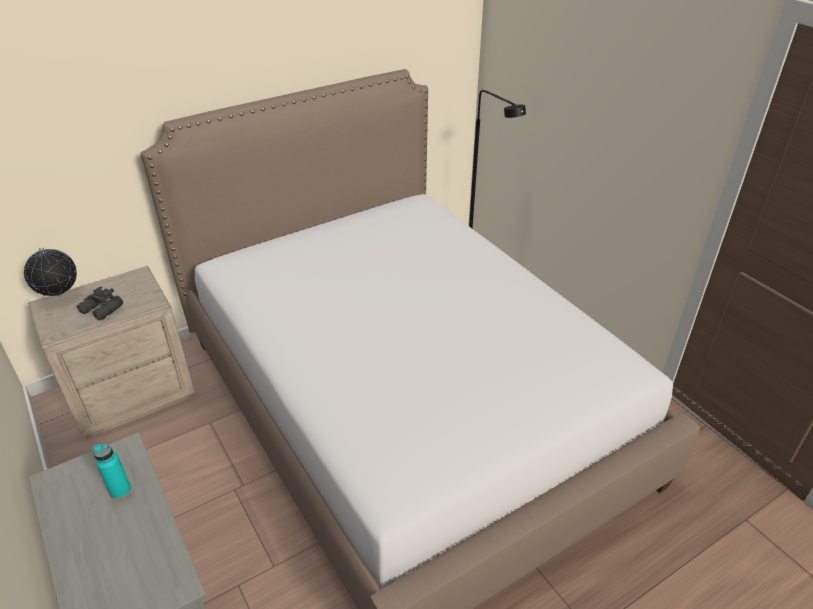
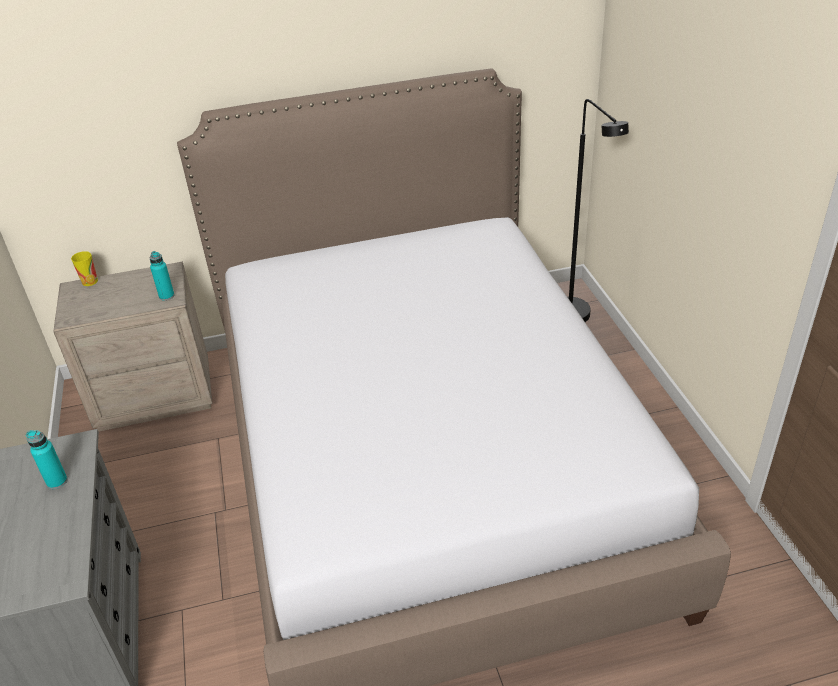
camera: 20 degrees right, 0 degrees up
globe [24,248,77,297] -> cup [71,251,98,286]
black binoculars [77,286,123,320] -> none
none -> turquoise bottle [150,251,175,301]

